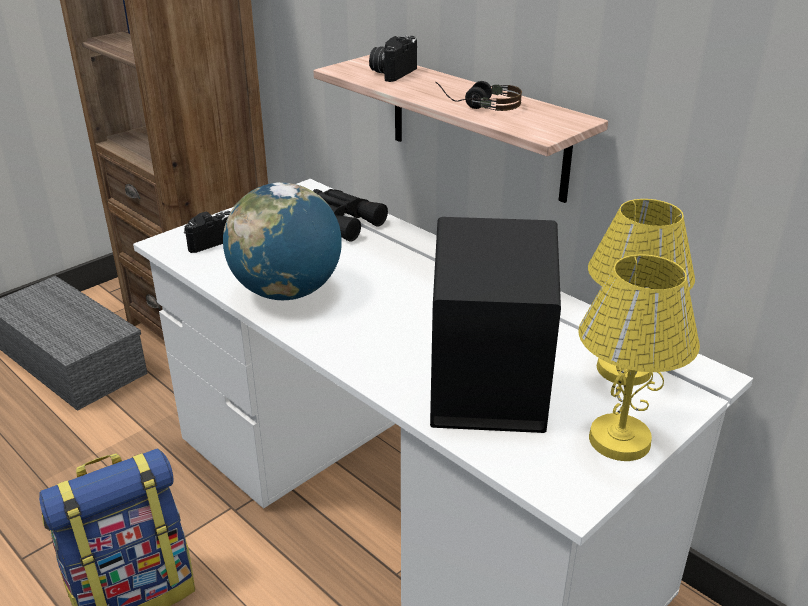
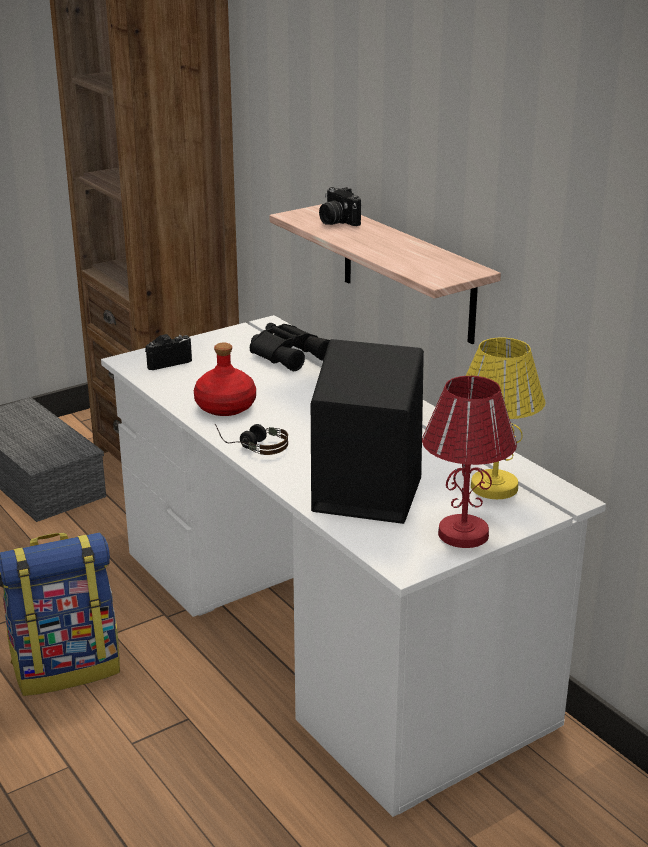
camera: 10 degrees right, 5 degrees down
globe [223,182,342,300] -> red bottle [194,343,256,416]
camera [369,36,417,82] -> camera turned 75 degrees counterclockwise [319,187,361,226]
headphones [435,81,522,111] -> headphones moved to [215,424,288,455]
yellow table lamp [579,254,700,461] -> red table lamp [422,376,517,548]

